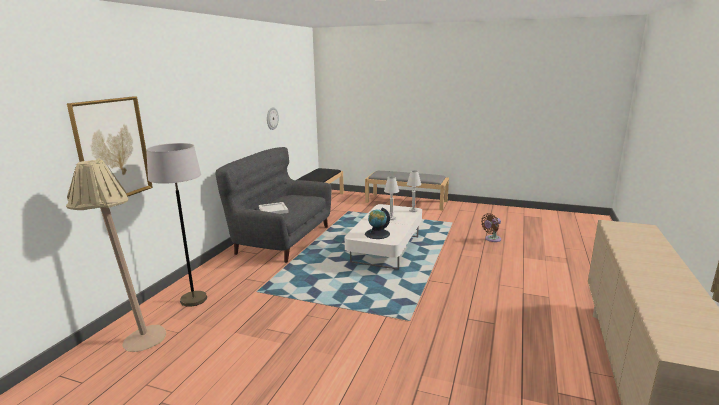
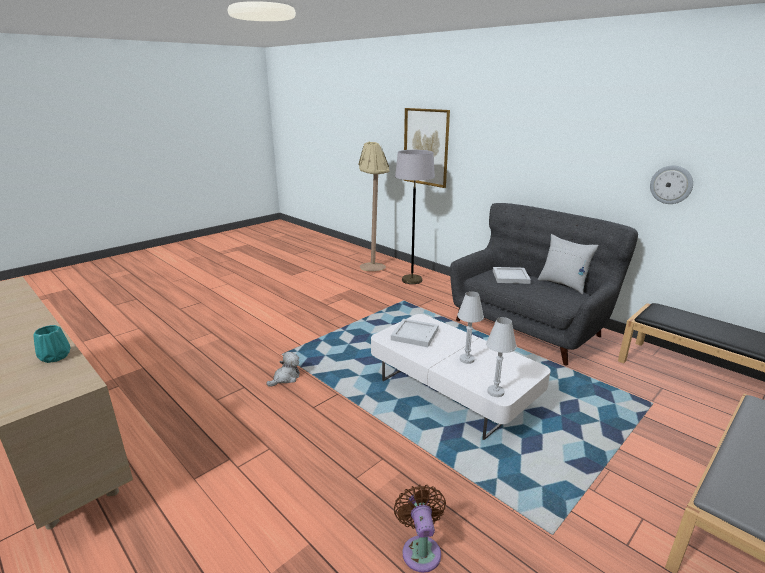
camera: 115 degrees right, 5 degrees up
globe [365,207,390,239] -> white tray [391,319,439,347]
none -> turquoise vase [33,325,71,363]
none -> plush toy [266,352,300,387]
none -> grey pillow [538,234,598,294]

